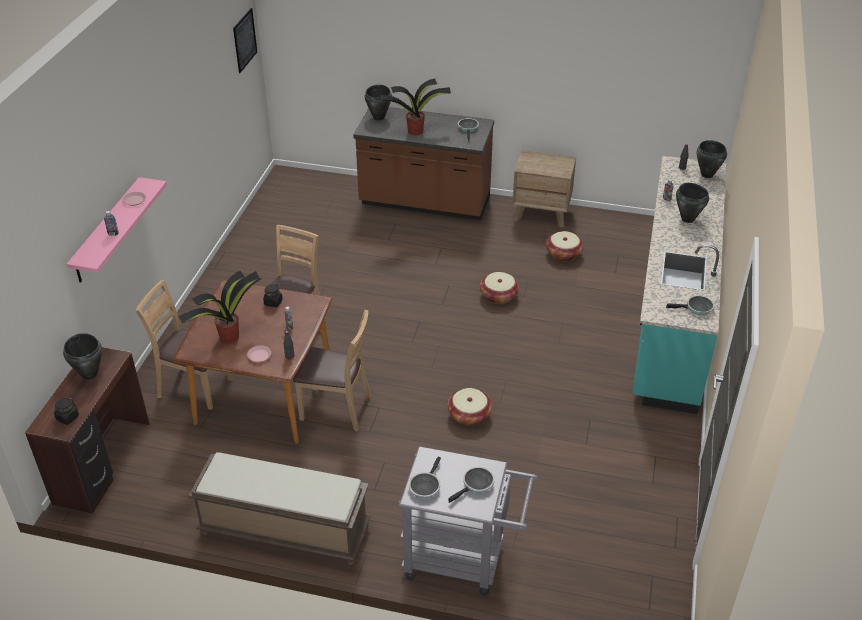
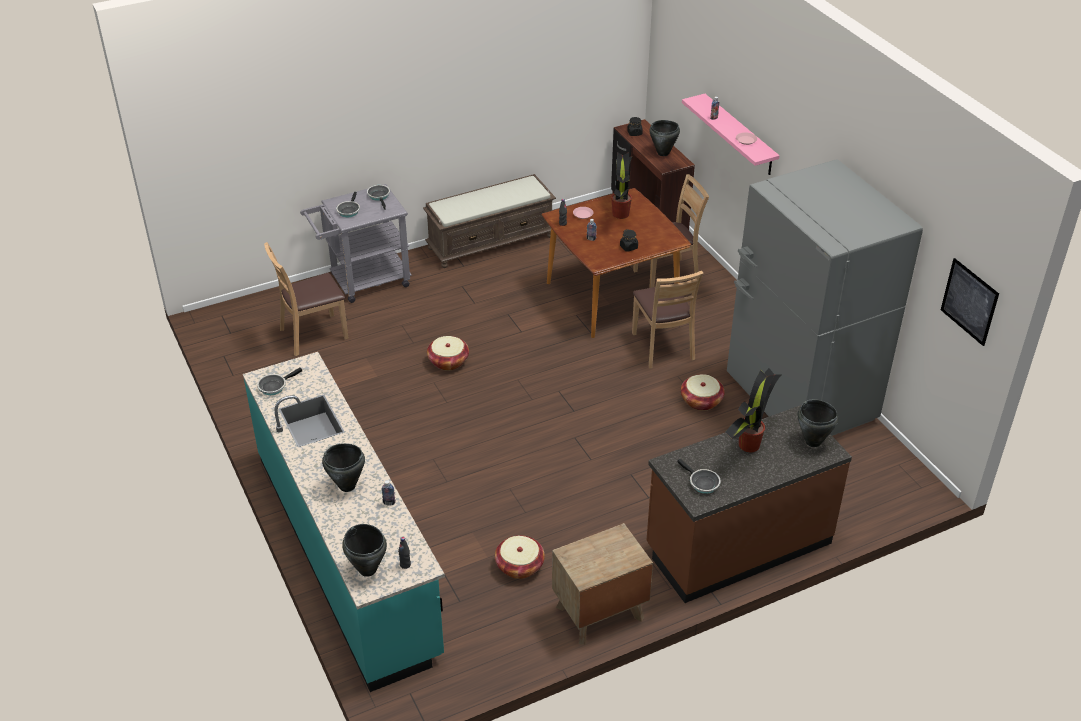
camera: 140 degrees right, 0 degrees up
brown chair [293,310,371,431] -> brown chair moved to [264,242,348,356]
basket [480,272,519,304] -> basket moved to [681,374,725,411]
none -> grey fridge [727,159,923,436]

